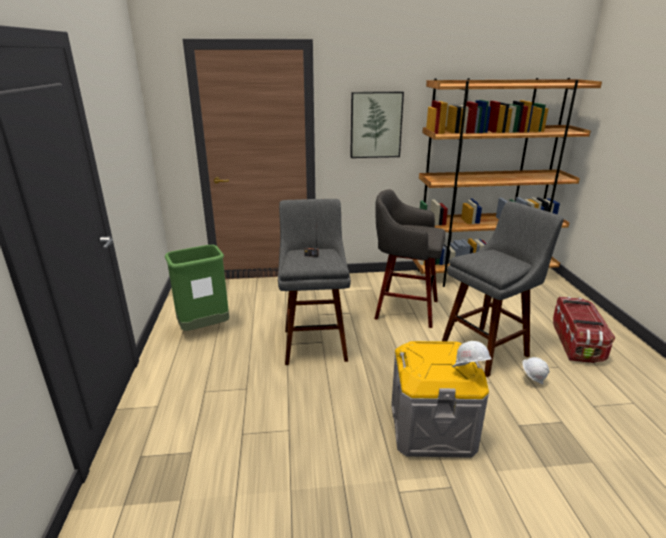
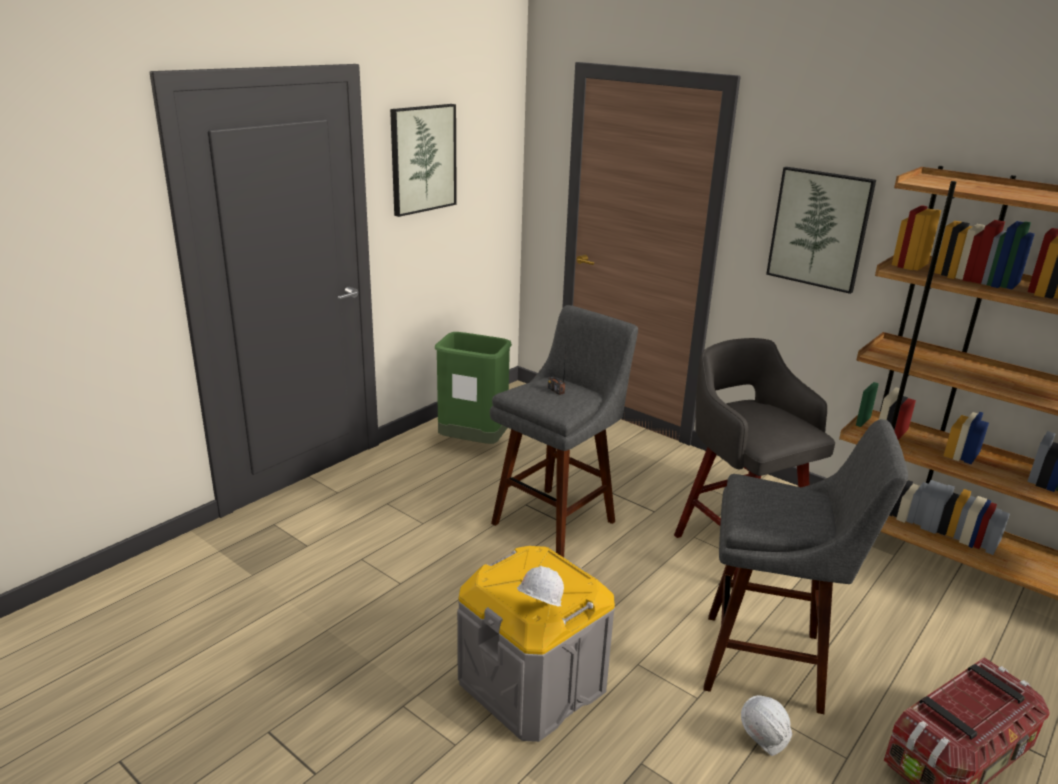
camera: 45 degrees right, 0 degrees up
none -> picture [390,104,457,217]

